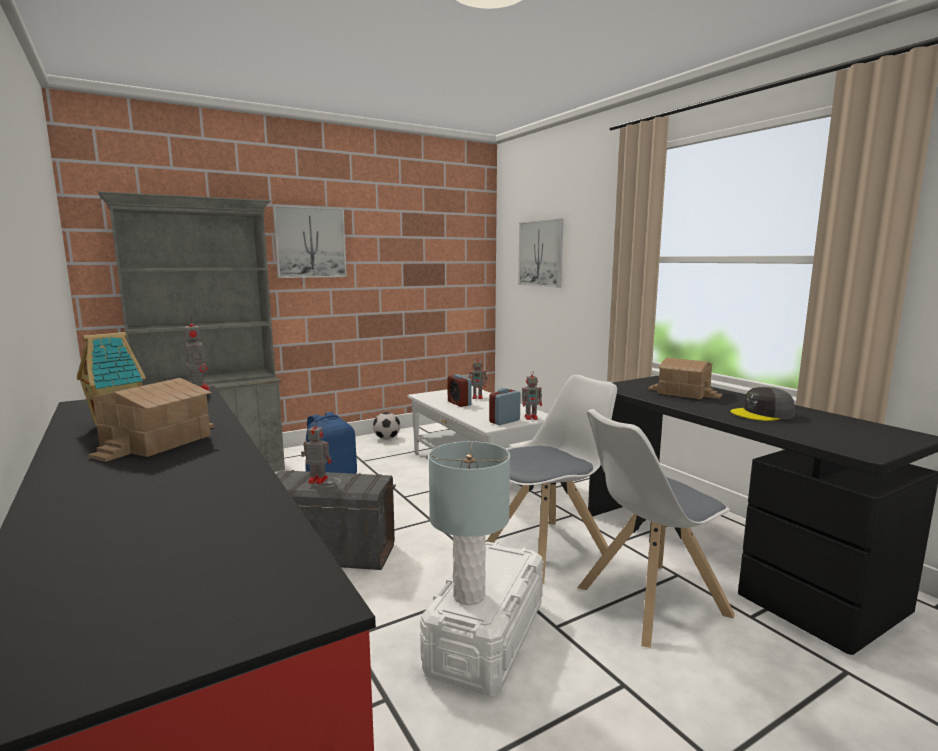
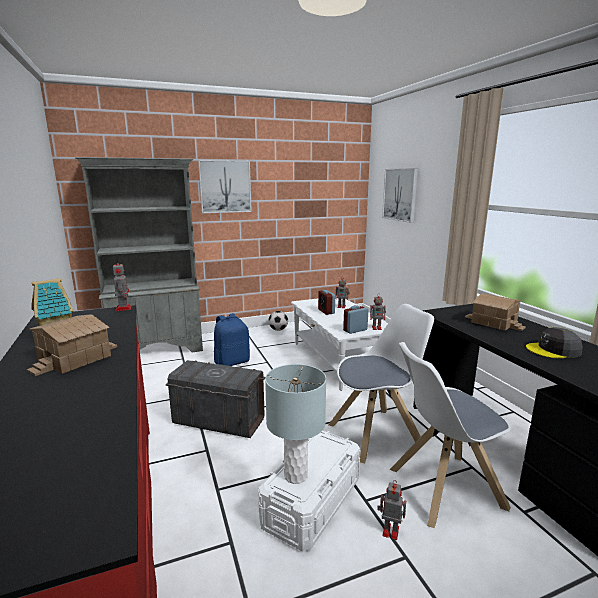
camera: 10 degrees right, 5 degrees up
toy robot [301,421,331,484] -> toy robot moved to [377,480,406,540]

